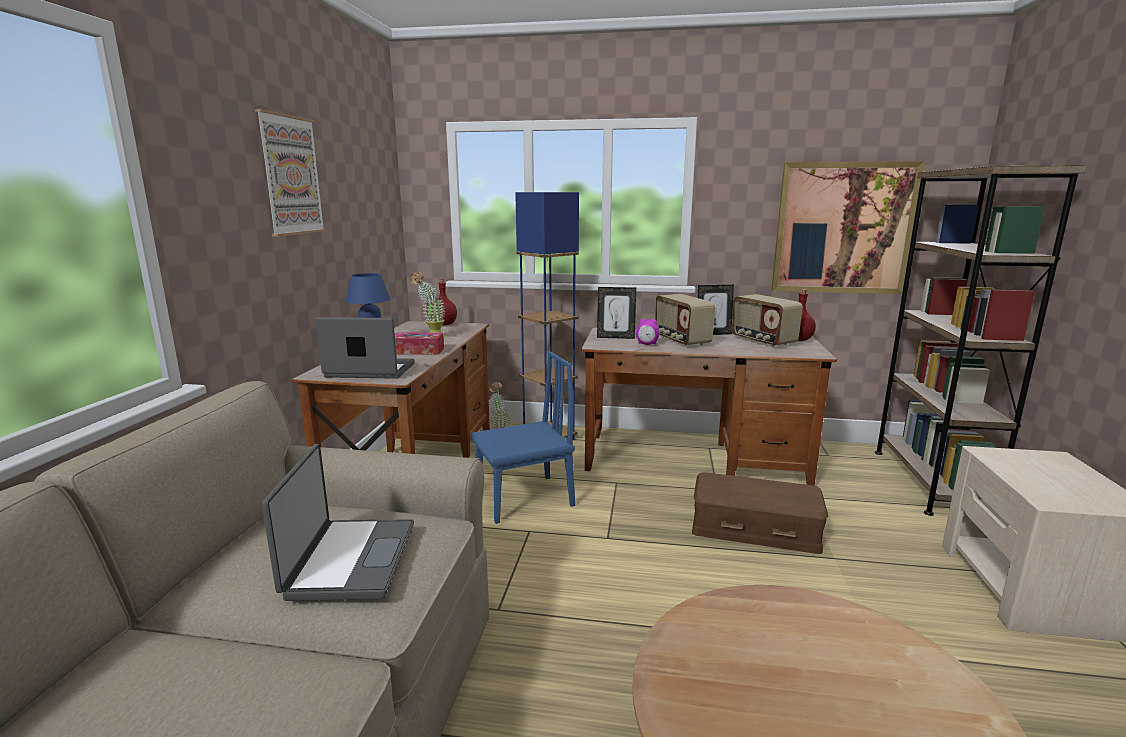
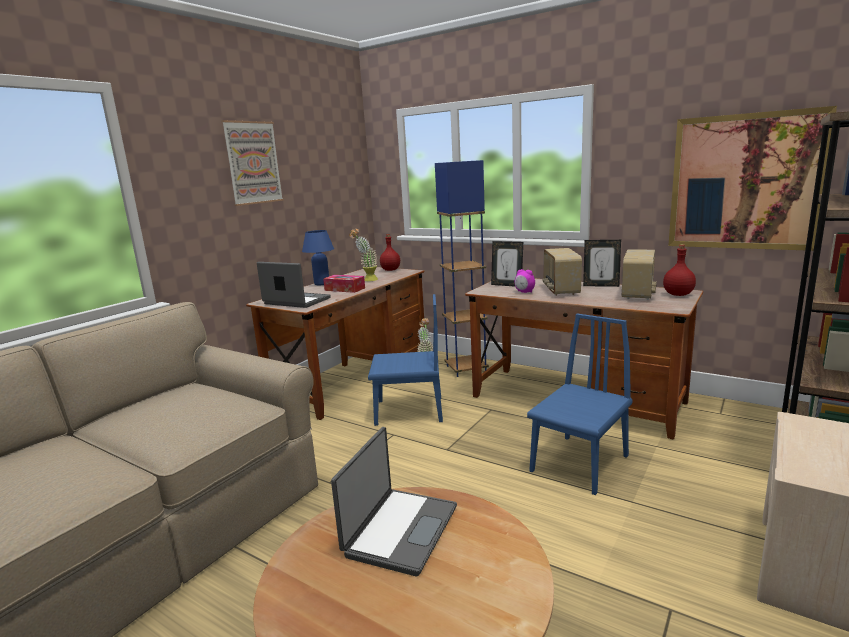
camera: 25 degrees right, 0 degrees up
laptop [262,444,414,601] -> laptop moved to [331,427,457,576]
brown storage box [692,472,828,554] -> blue chair [527,313,633,495]
radio [732,294,803,347] -> radio turned 150 degrees counterclockwise [622,249,657,300]

